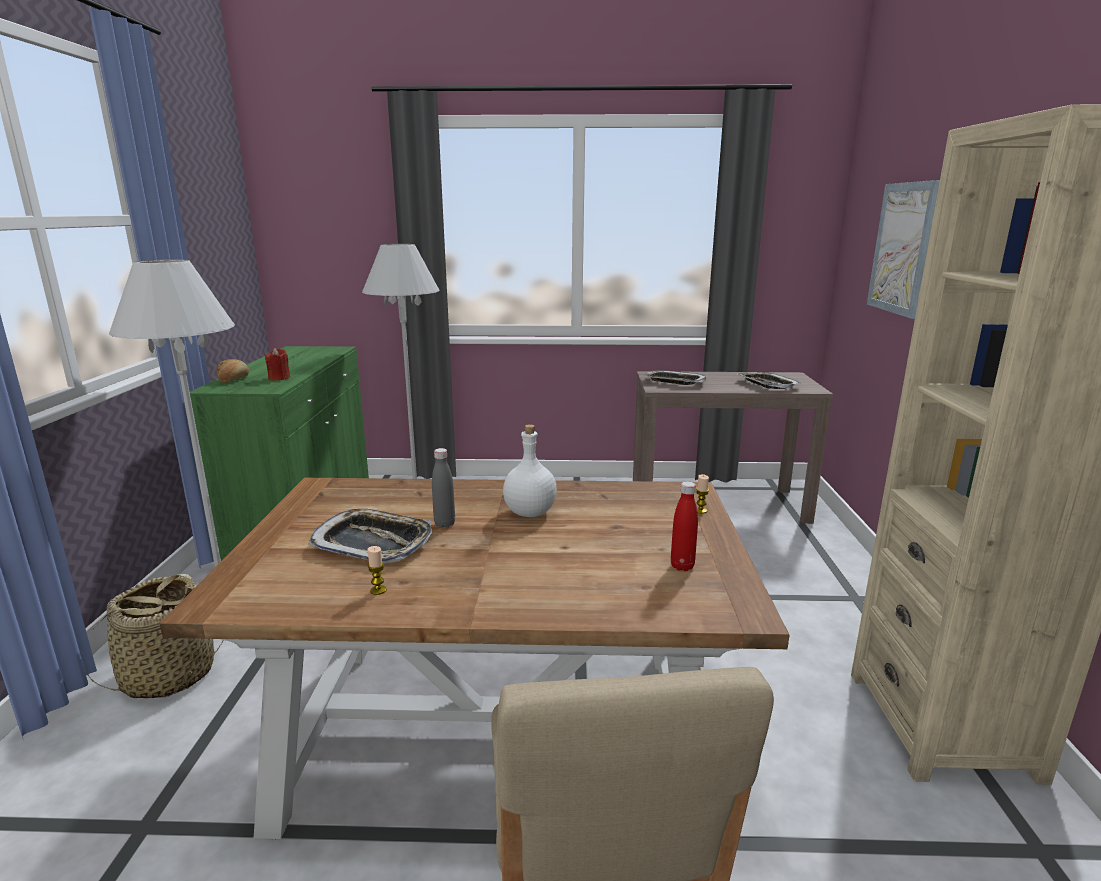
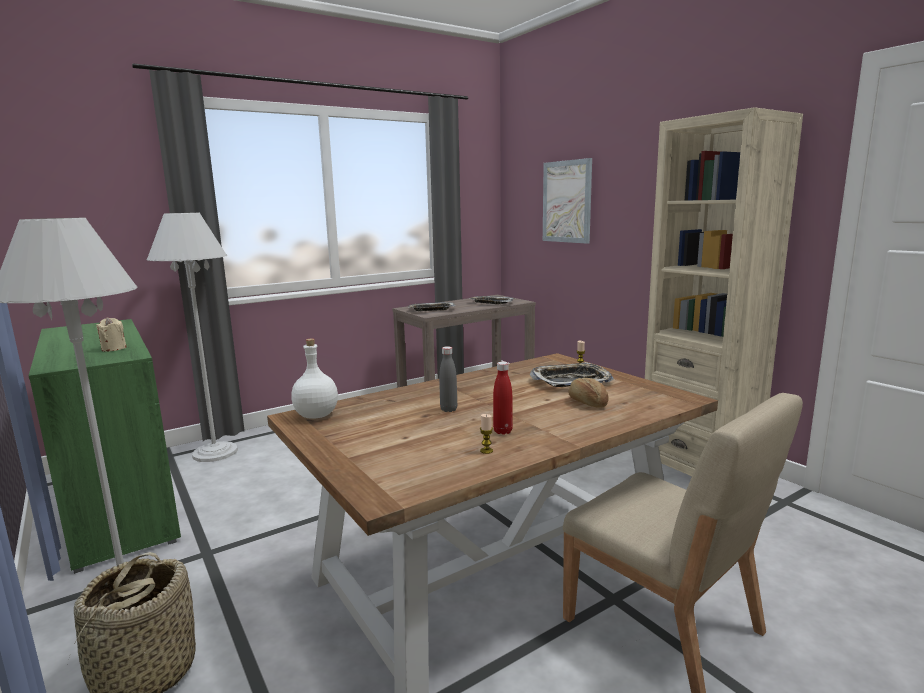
camera: 35 degrees left, 5 degrees down
bread [216,359,249,383] -> bread moved to [568,378,609,408]
red candle [264,348,290,380] -> beige candle [96,317,127,352]
tray [309,509,432,563] -> tray moved to [530,362,614,387]
white bottle [503,424,557,517] -> white bottle moved to [291,338,338,419]
red bottle [671,481,698,571] -> red bottle moved to [493,362,513,435]

